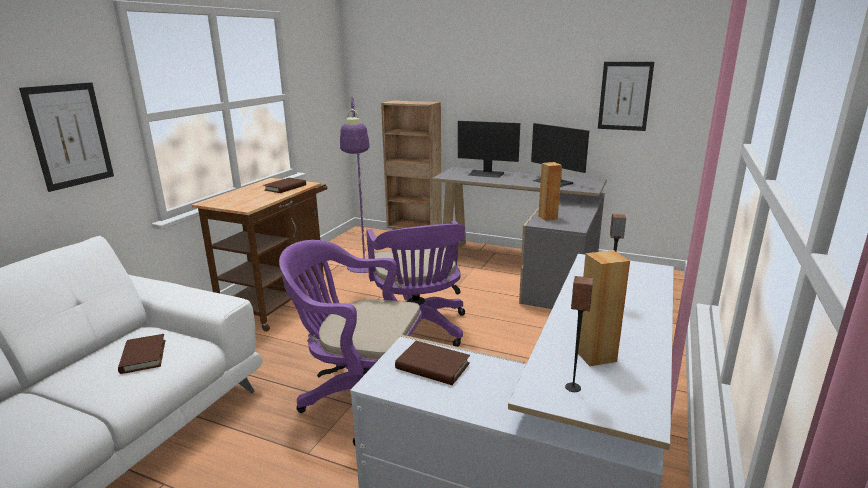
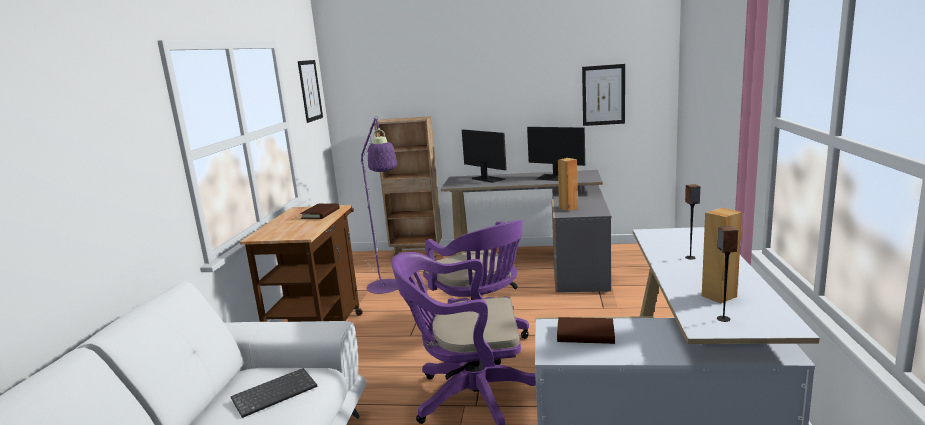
camera: 15 degrees left, 5 degrees down
picture [19,82,114,192] -> picture moved to [298,60,323,123]
brown book [118,334,165,374] -> keyboard [231,368,318,418]
monitor [458,121,520,178] -> monitor turned 135 degrees counterclockwise [462,130,507,183]

